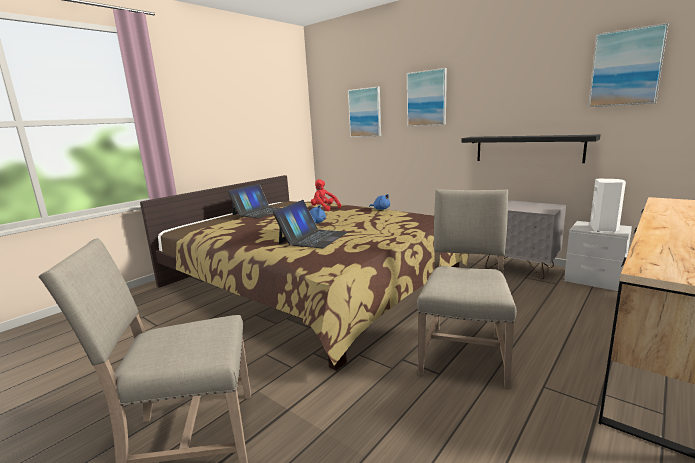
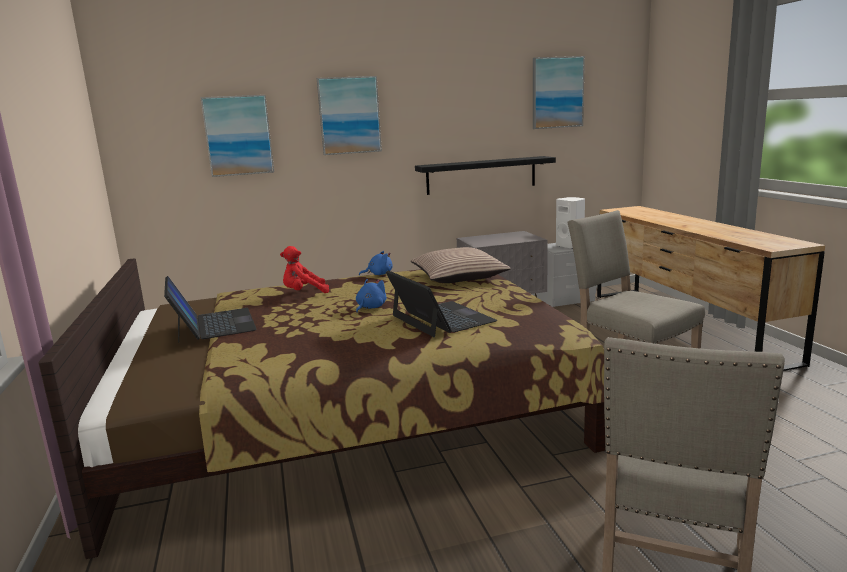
camera: 55 degrees left, 0 degrees up
none -> pillow [410,247,511,283]

